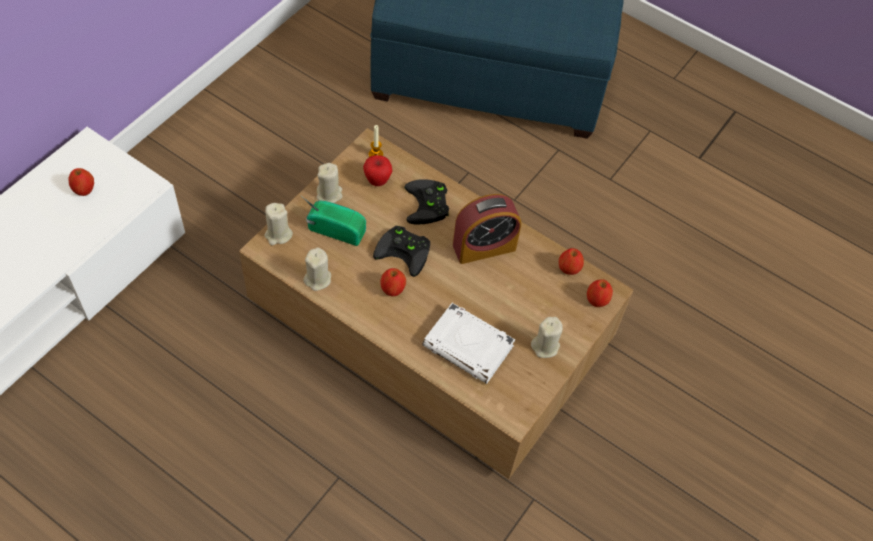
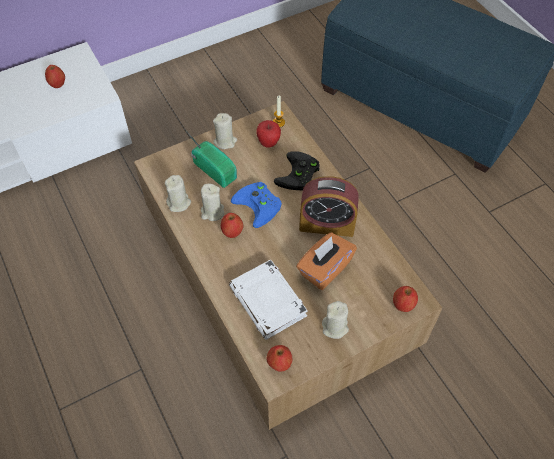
camera: 30 degrees right, 0 degrees up
beige candle [264,203,293,245] -> beige candle moved to [201,183,224,221]
black game controller [373,226,430,277] -> blue game controller [231,182,282,228]
apple [559,248,584,275] -> apple moved to [266,345,293,371]
none -> orange tissue box [296,232,357,290]

